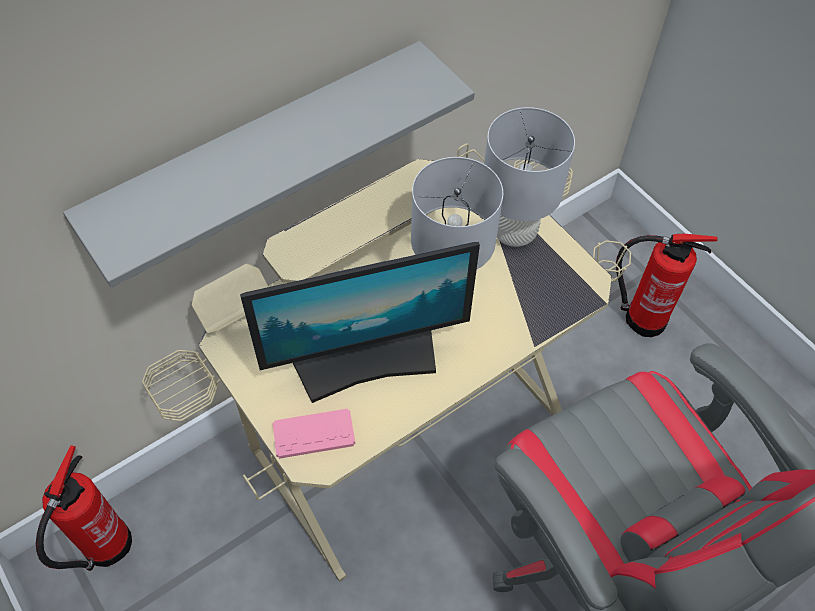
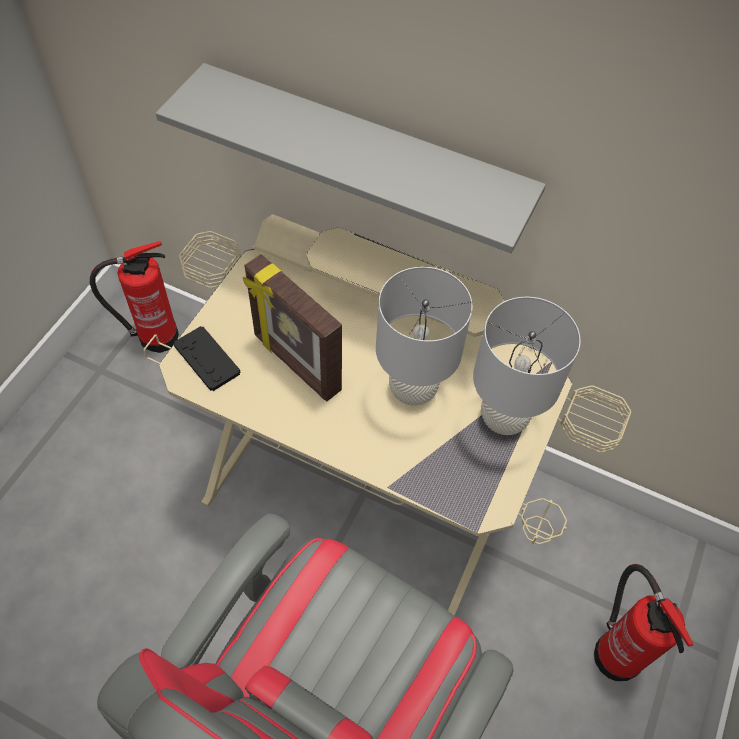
camera: 60 degrees right, 0 degrees up
monitor [240,242,480,403] -> picture frame [243,254,342,401]
pink game controller [273,409,355,459] -> black game controller [174,326,241,391]

